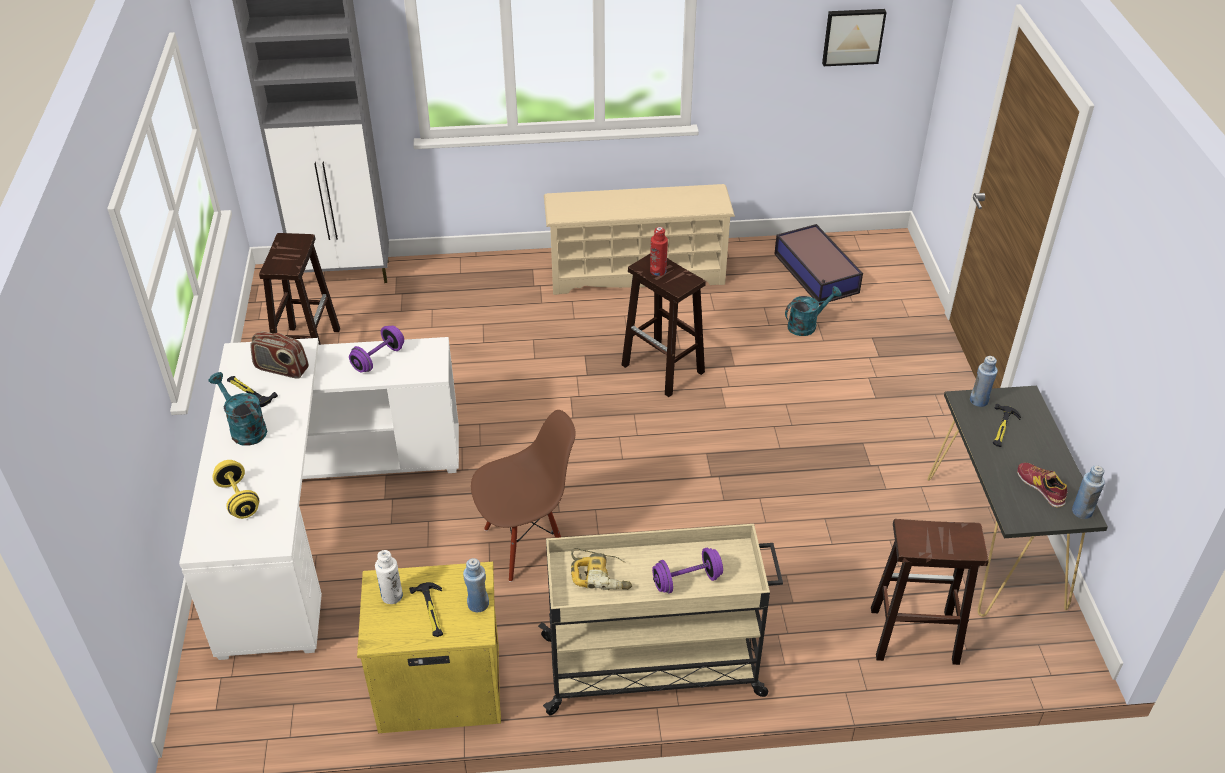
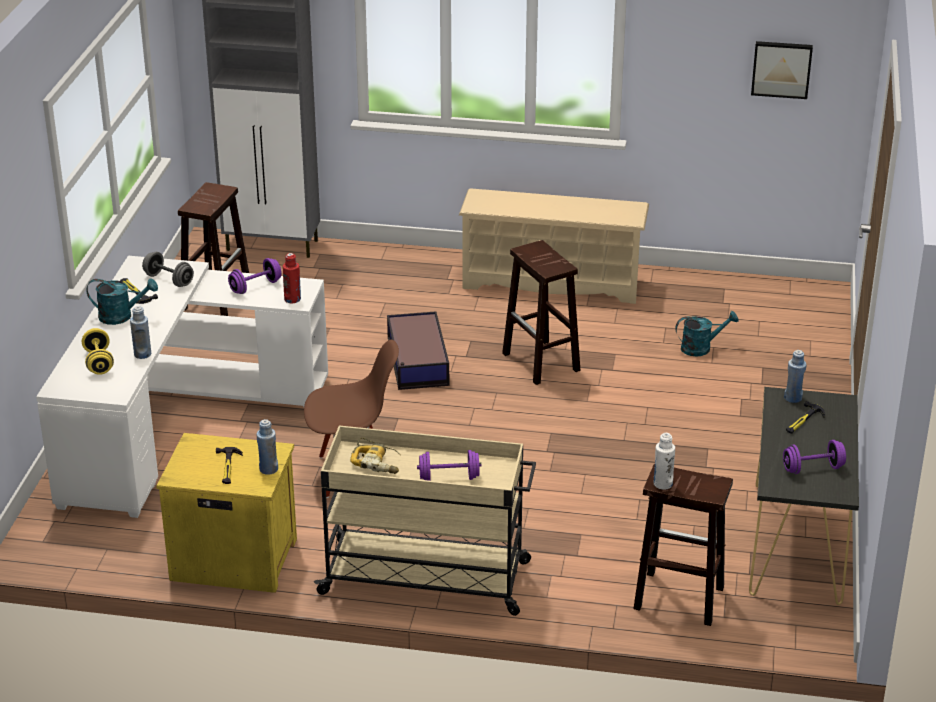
camera: 15 degrees right, 10 degrees down
turquoise watering can [209,372,267,446] -> turquoise watering can turned 120 degrees clockwise [86,278,158,325]
radio [250,331,309,379] -> grey dumbbell [142,252,194,287]
white bottle [375,550,403,604] -> white bottle moved to [654,433,675,490]
red bottle [650,227,668,276] -> red bottle moved to [283,253,301,303]
storage box [774,224,863,305] -> storage box moved to [387,311,449,390]
shoe [1017,463,1067,507] -> purple dumbbell [783,440,846,474]
blue bottle [1072,465,1105,519] -> blue bottle moved to [130,306,151,359]

